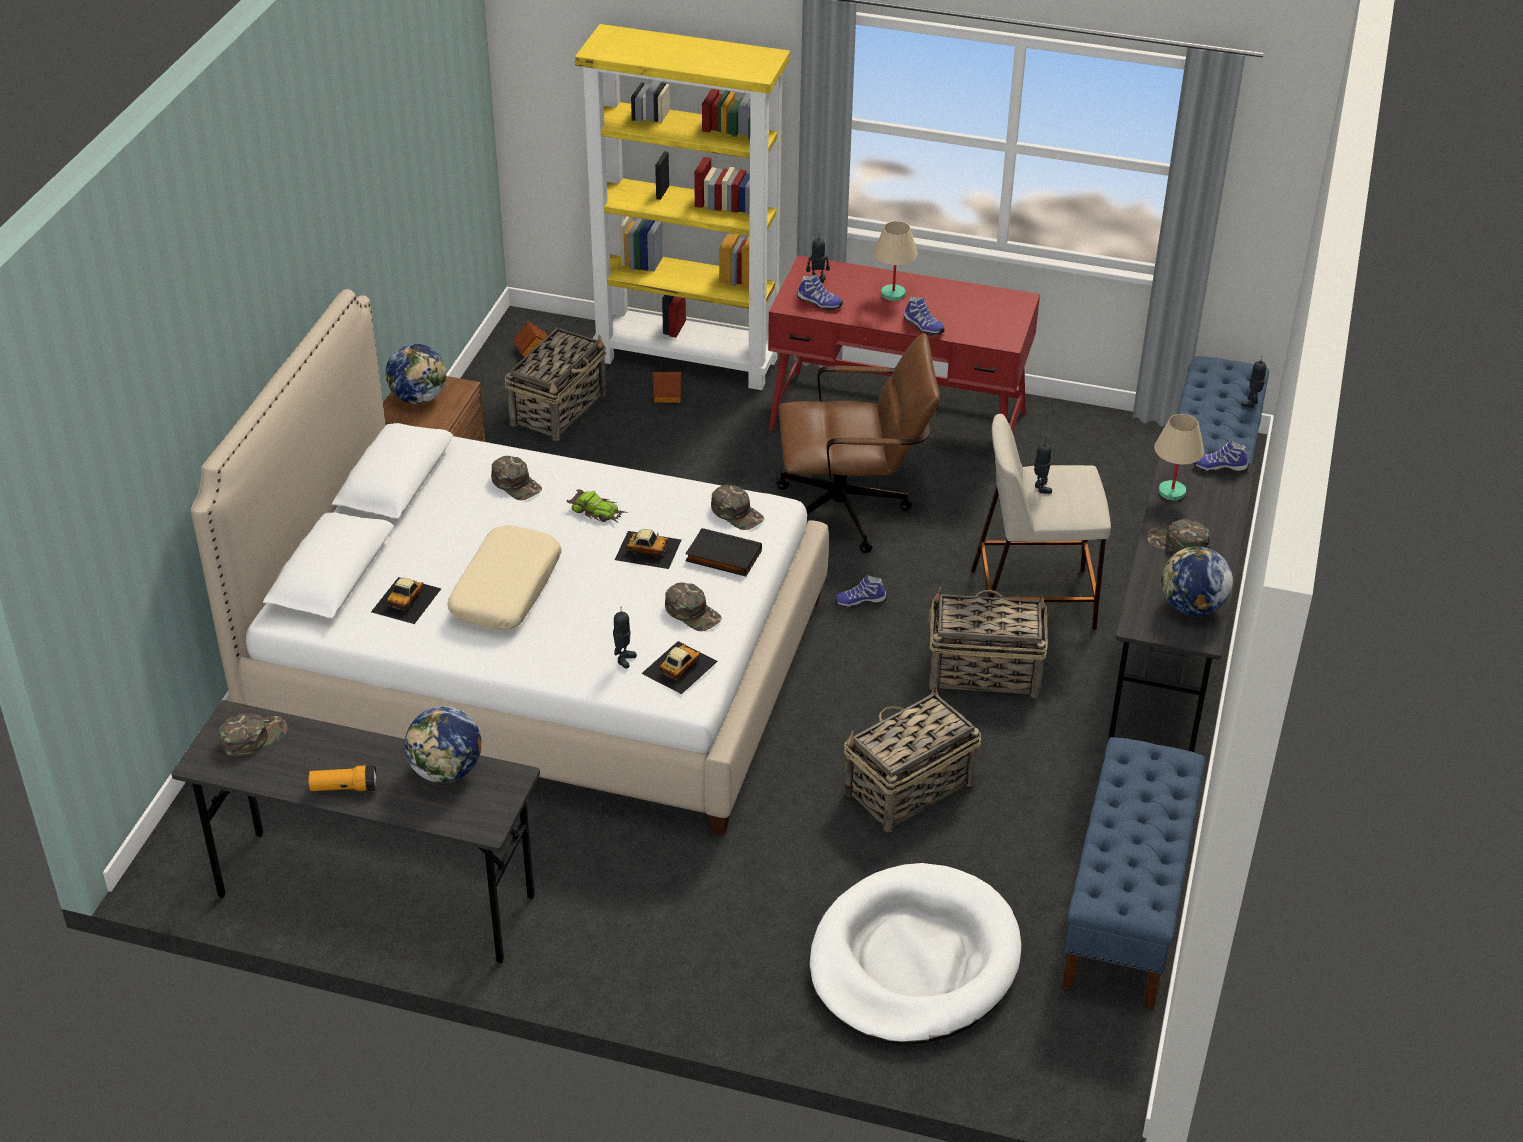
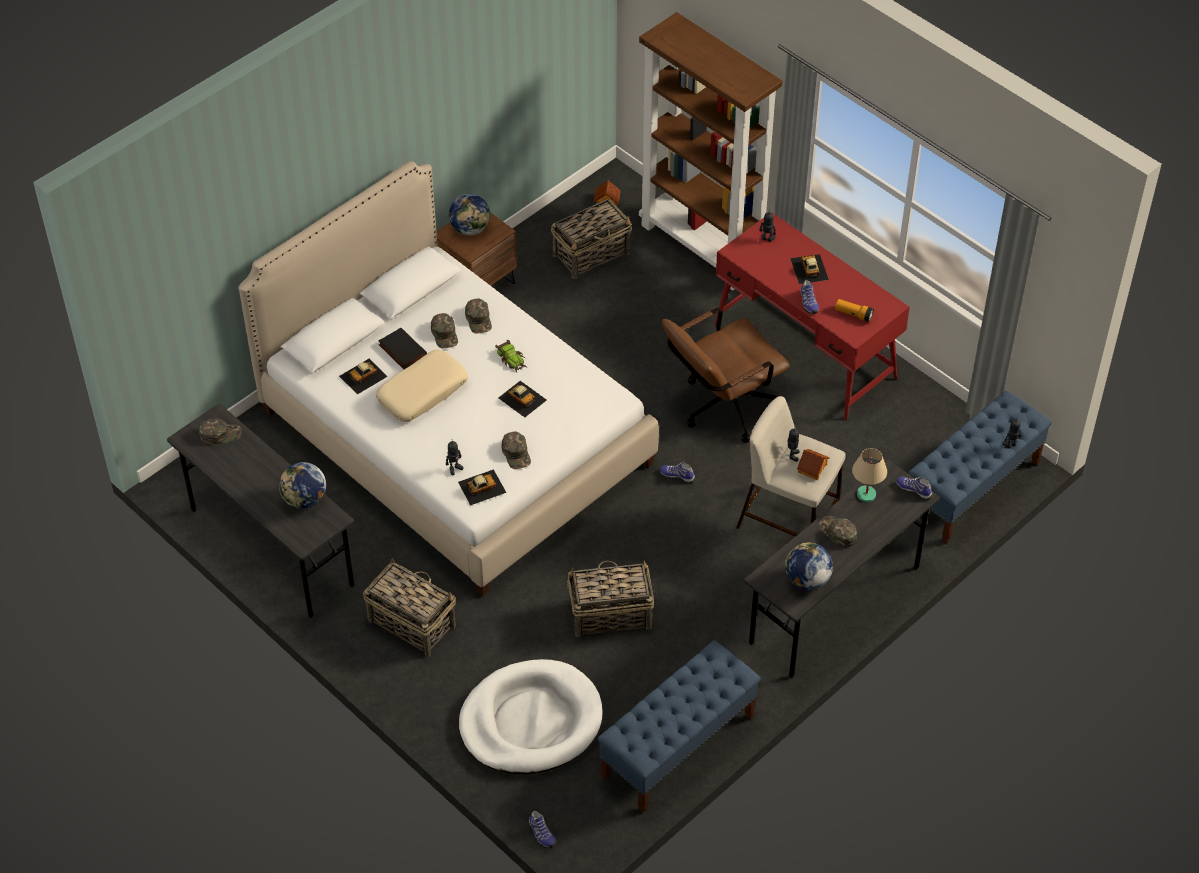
camera: 30 degrees right, 10 degrees up
flashlight [309,765,377,791] -> flashlight moved to [835,299,874,322]
yellow bookcase [575,24,790,390] -> brown bookcase [639,12,782,291]
toy house [653,372,681,403] -> toy house moved to [797,449,830,480]
black book [685,528,762,576] -> black book moved to [379,327,427,369]
green cap [711,485,764,530] -> green cap moved to [431,313,458,348]
brown office chair [776,333,940,553] -> brown office chair turned 120 degrees clockwise [662,308,790,443]
shoe [797,275,843,311] -> shoe moved to [529,811,556,848]
beige table lamp [874,221,918,301] -> toy car [790,254,829,284]
basket [928,588,1048,698] -> basket moved to [363,558,456,657]

